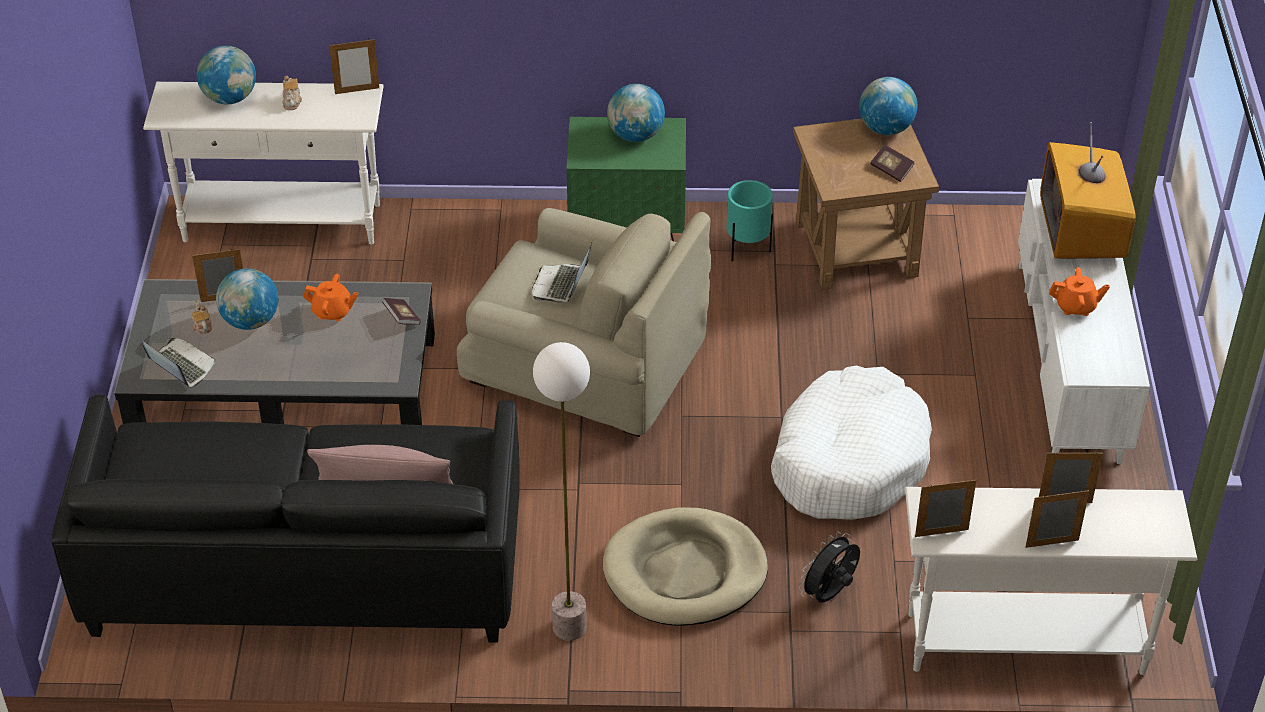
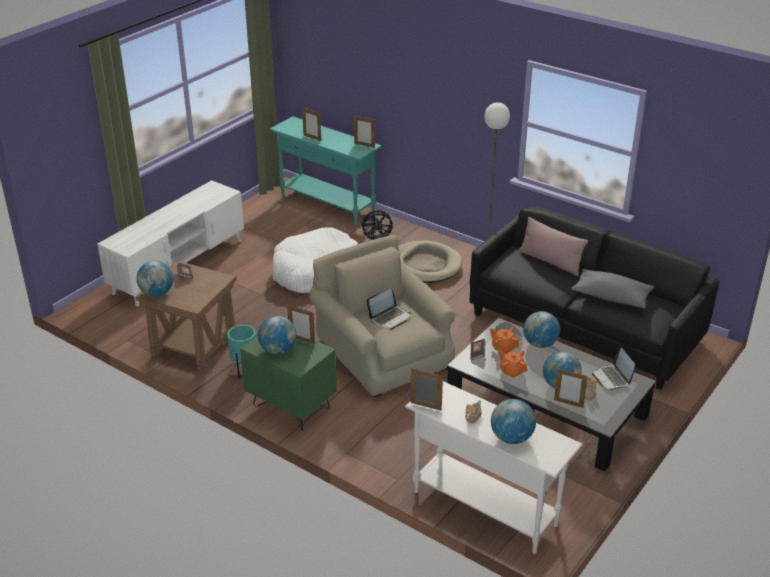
camera: 145 degrees left, 10 degrees down
white console table [905,487,1197,675] -> turquoise console table [269,116,382,225]
picture frame [1025,490,1089,548] -> picture frame moved to [287,305,315,344]
television [1040,122,1136,259] -> none
orange teapot [1049,267,1110,316] -> orange teapot moved to [490,327,519,354]
none -> globe [523,311,560,348]
none -> grey pillow [571,269,654,309]

